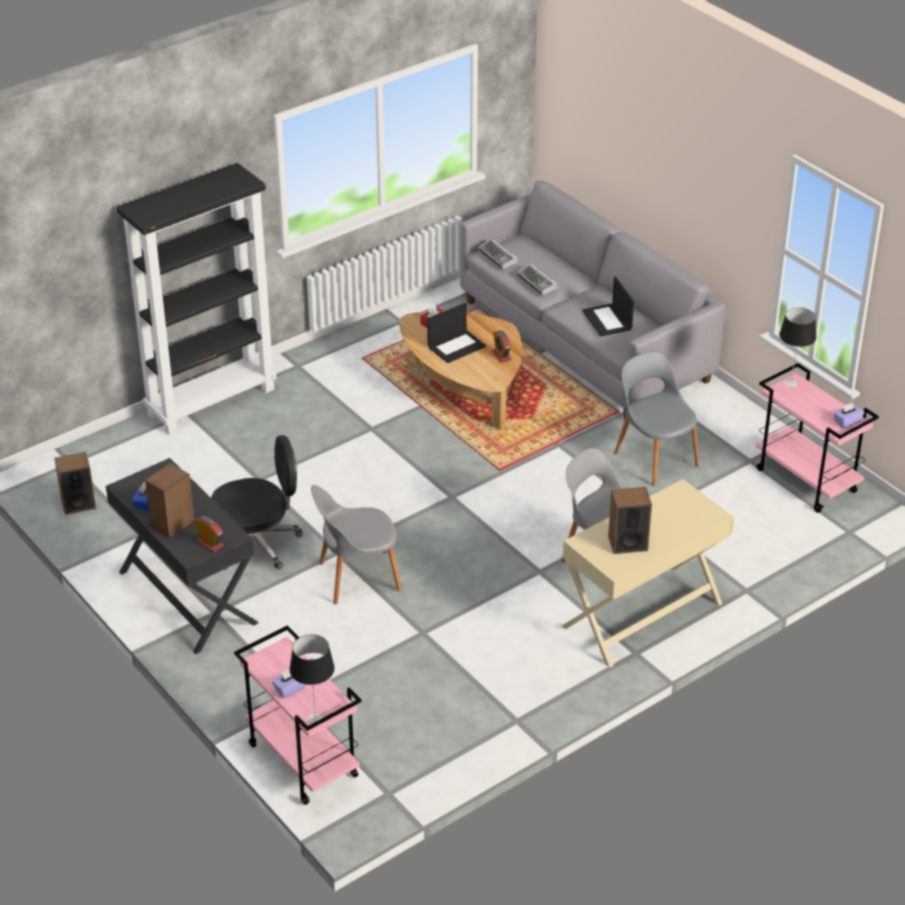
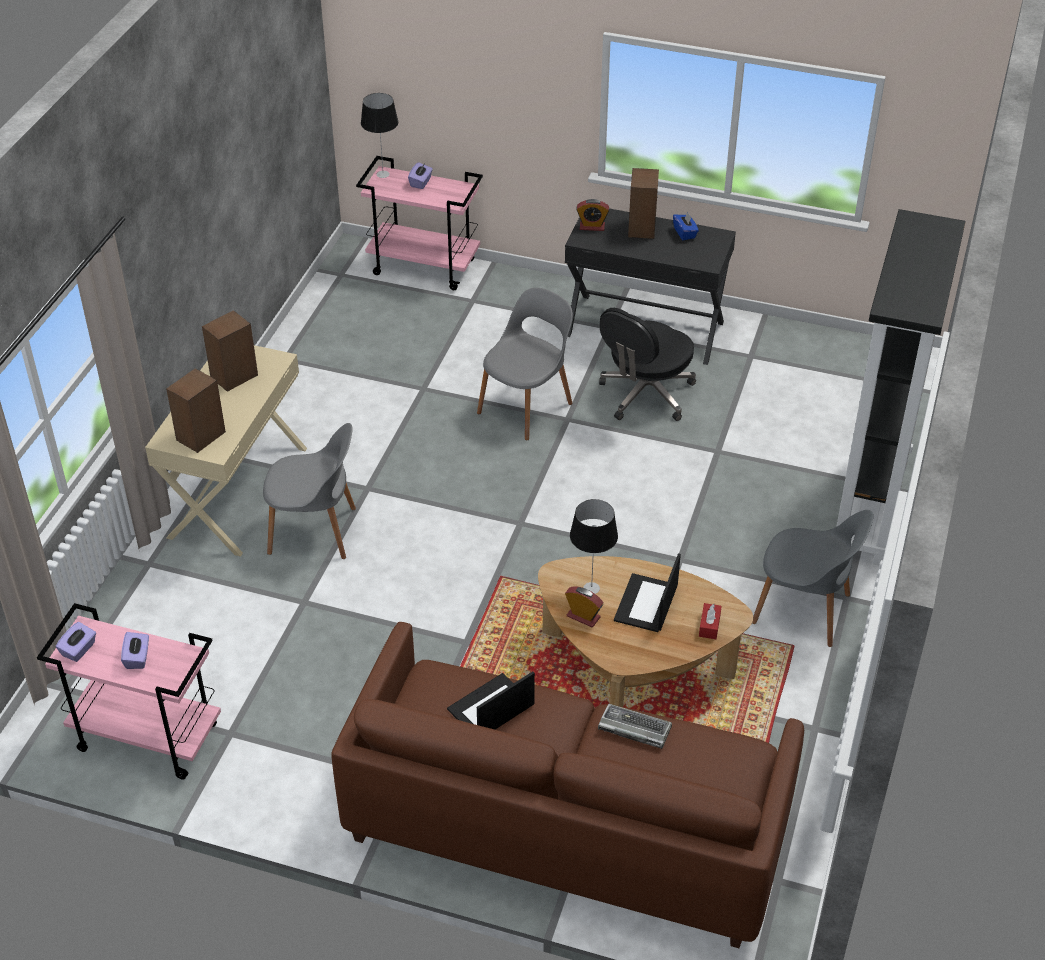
camera: 145 degrees right, 5 degrees up
speaker [54,452,96,515] -> speaker moved to [166,368,226,453]
grey sofa [460,181,725,419] -> brown sofa [331,622,804,948]
keyboard [478,239,519,270] -> none
laptop [582,276,634,337] -> laptop turned 75 degrees counterclockwise [447,671,535,729]
grey chair [614,351,699,486] -> grey chair moved to [752,510,873,647]
table lamp [779,308,816,387] -> table lamp moved to [570,499,618,594]
none -> purple tissue box [121,632,149,669]

